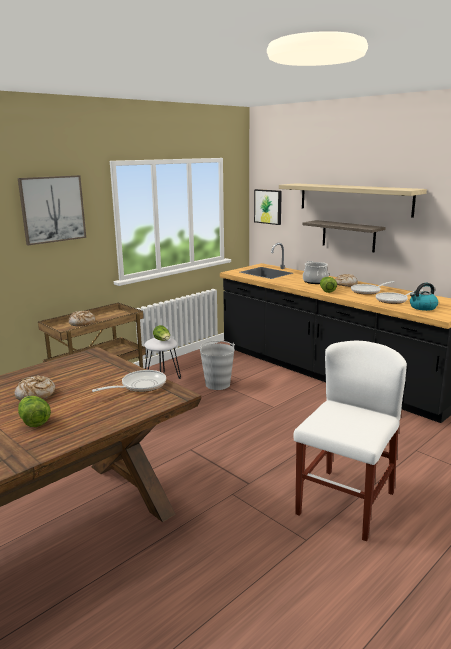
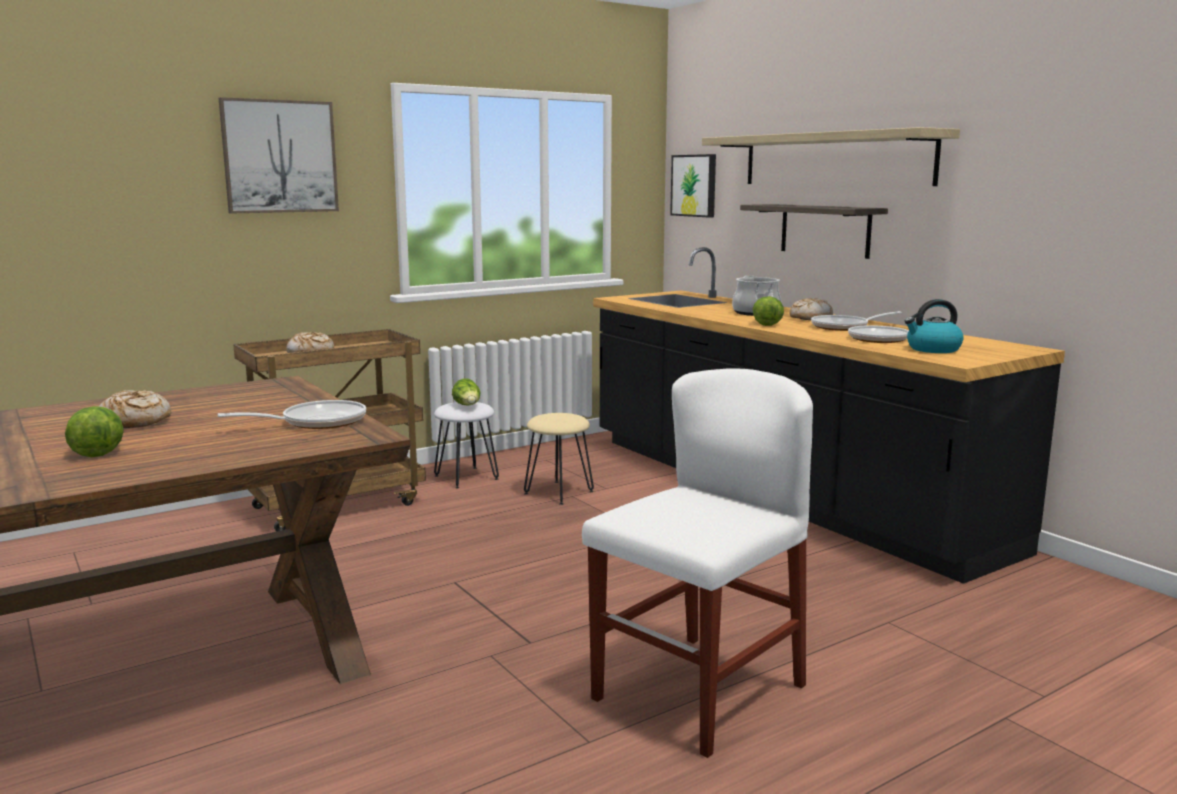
camera: 10 degrees right, 5 degrees down
grey bucket [198,341,235,390] -> beige stool [524,413,594,505]

